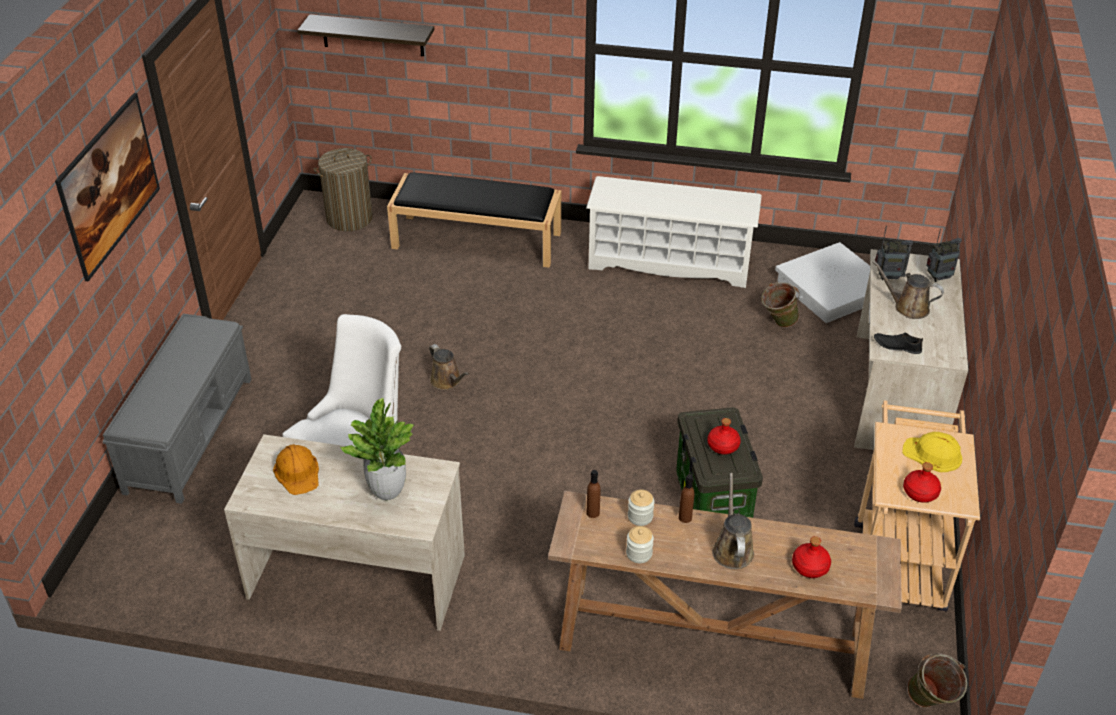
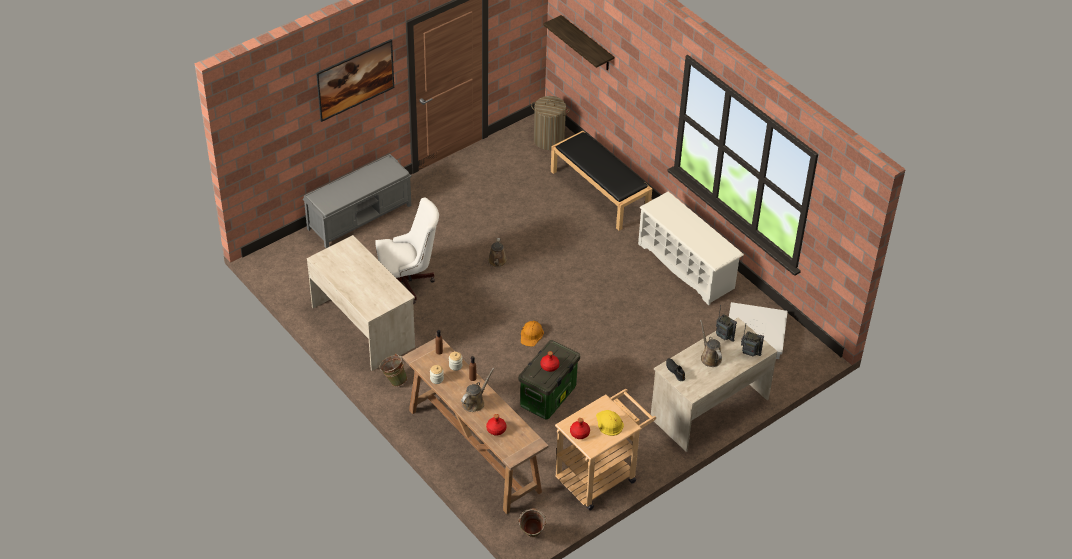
camera: 40 degrees right, 5 degrees up
orange hard hat [273,444,319,495] -> orange hard hat moved to [521,321,544,347]
potted plant [340,398,414,500] -> none
green bucket [761,282,799,328] -> green bucket moved to [379,354,407,387]

